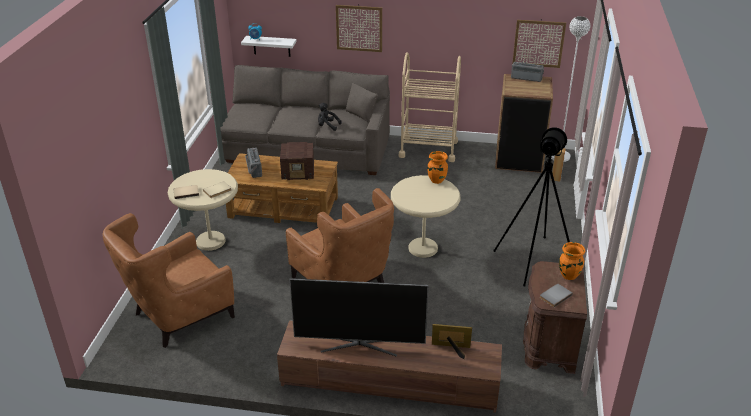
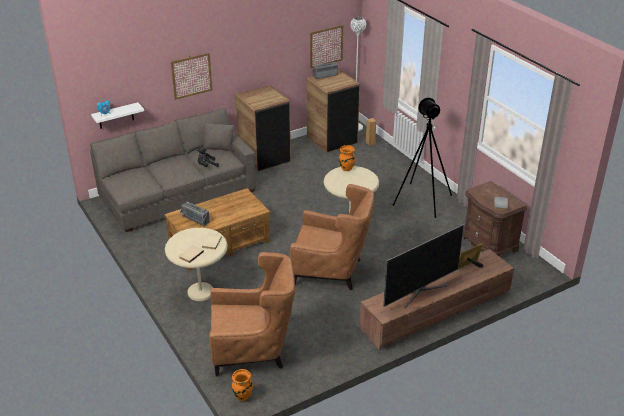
camera: 40 degrees left, 0 degrees up
brown armchair [103,213,235,348] -> brown armchair turned 105 degrees counterclockwise [209,252,295,376]
radio [280,142,314,180] -> none
beige cart [399,52,461,162] -> brown cabinet [235,85,291,172]
orange vase [559,242,585,280] -> orange vase moved to [232,369,253,401]

